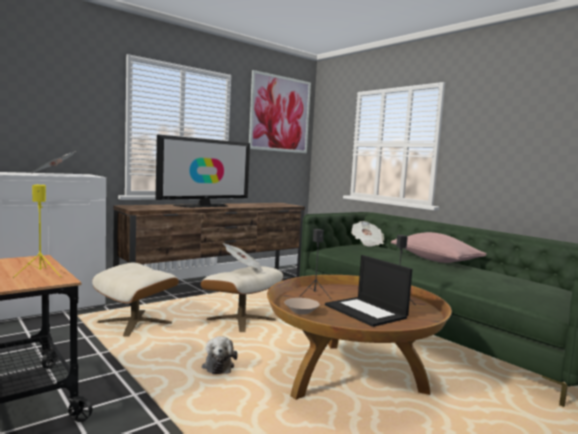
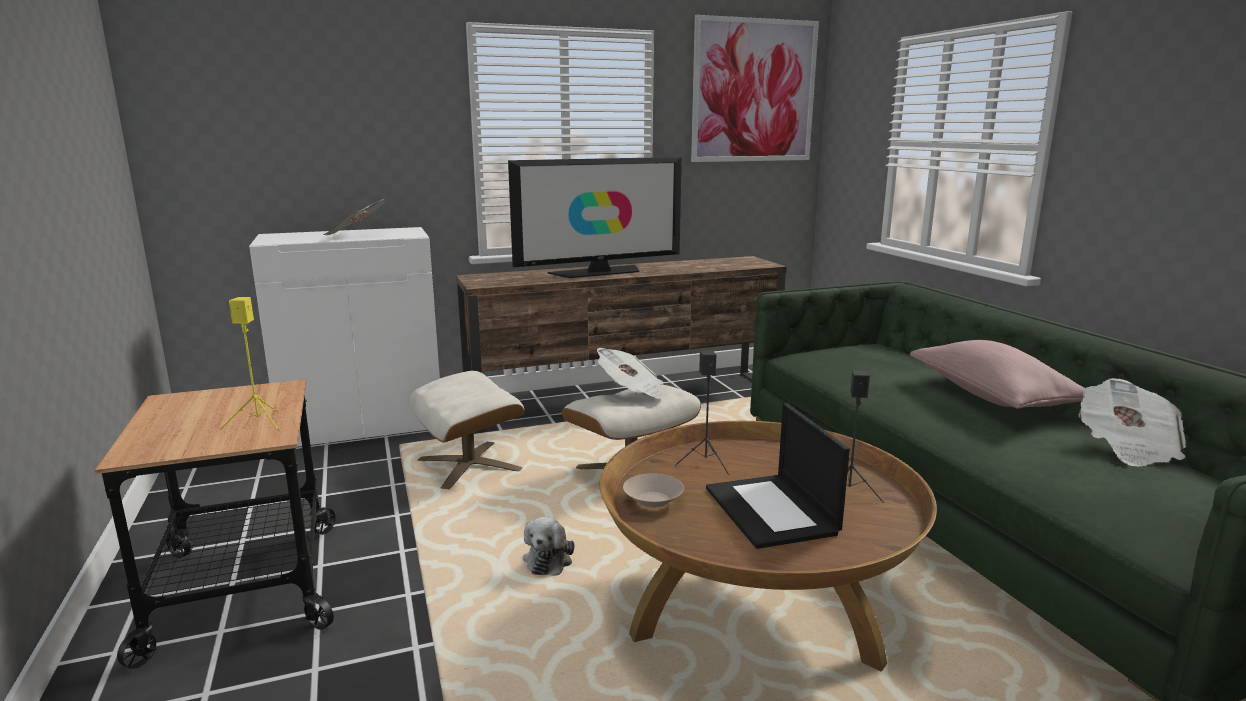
camera: 20 degrees right, 10 degrees up
newspaper [351,221,384,247] -> newspaper moved to [1079,378,1186,466]

